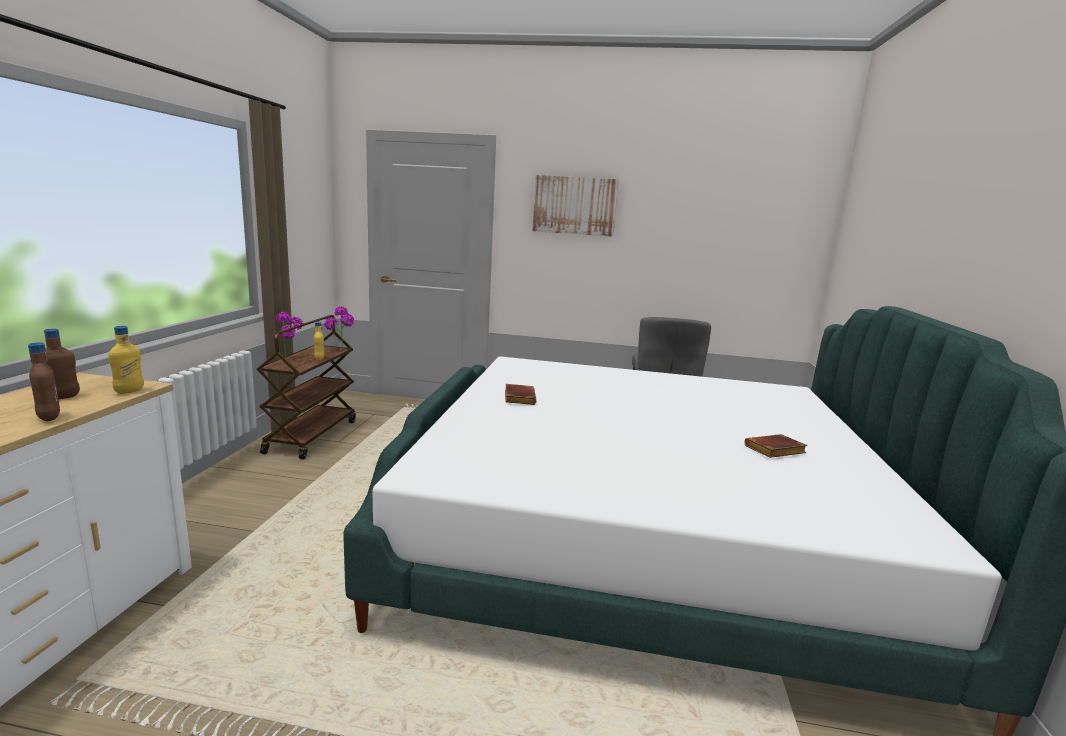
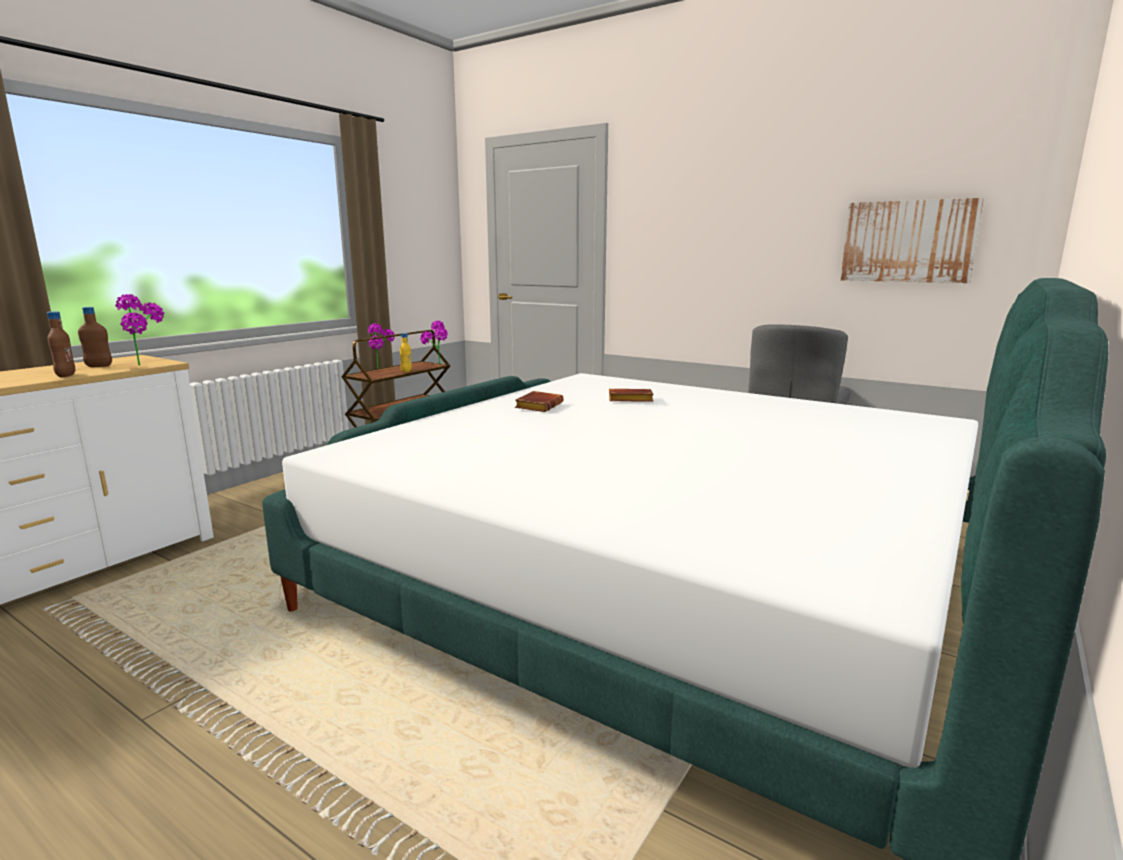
camera: 25 degrees right, 0 degrees up
yellow bottle [108,326,144,394] -> potted plant [115,294,164,365]
picture [533,175,619,237] -> picture moved to [841,198,984,283]
brown book [745,434,807,458] -> brown book moved to [609,389,654,402]

